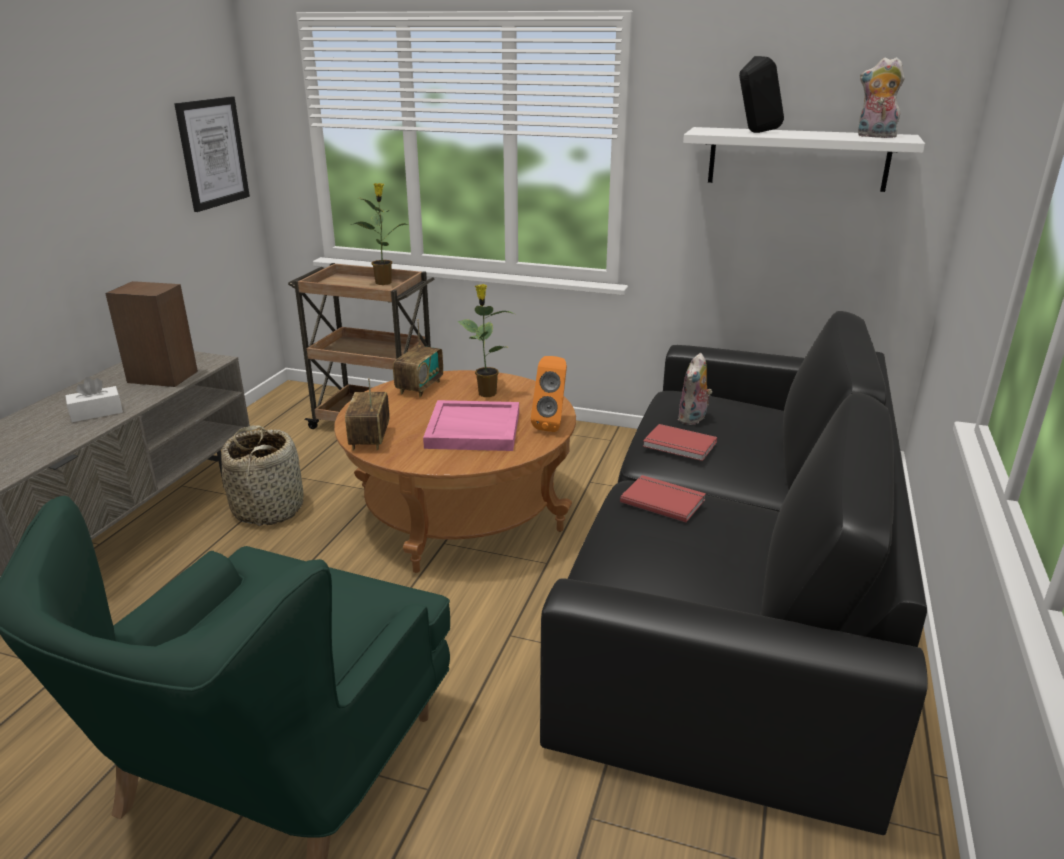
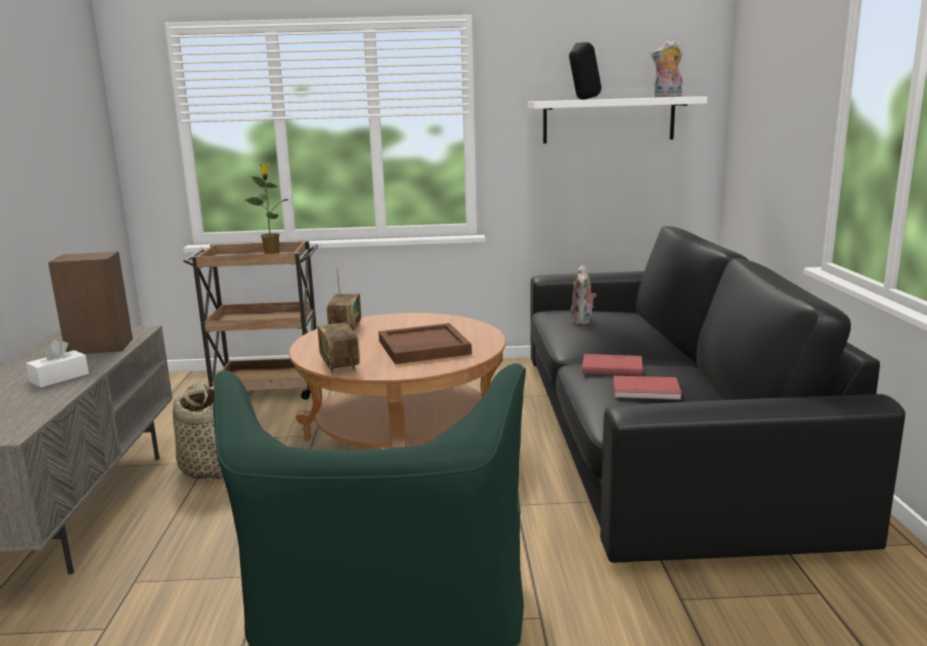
camera: 20 degrees left, 10 degrees down
picture [174,97,250,212] -> none
pink tray [423,400,519,451] -> brown tray [379,323,472,364]
potted plant [457,284,514,397] -> none
orange speaker [531,356,567,432] -> none
red book [643,424,717,461] -> red book moved to [613,376,682,400]

